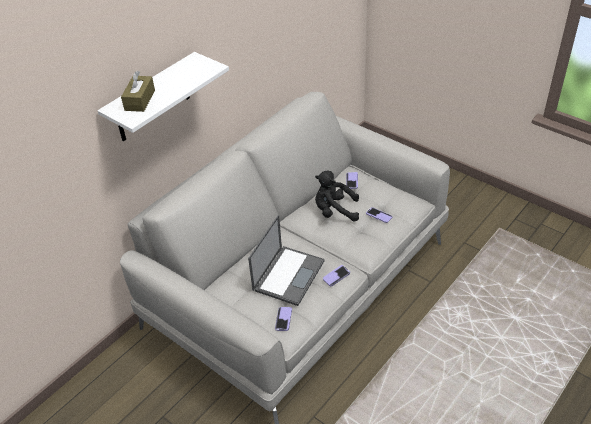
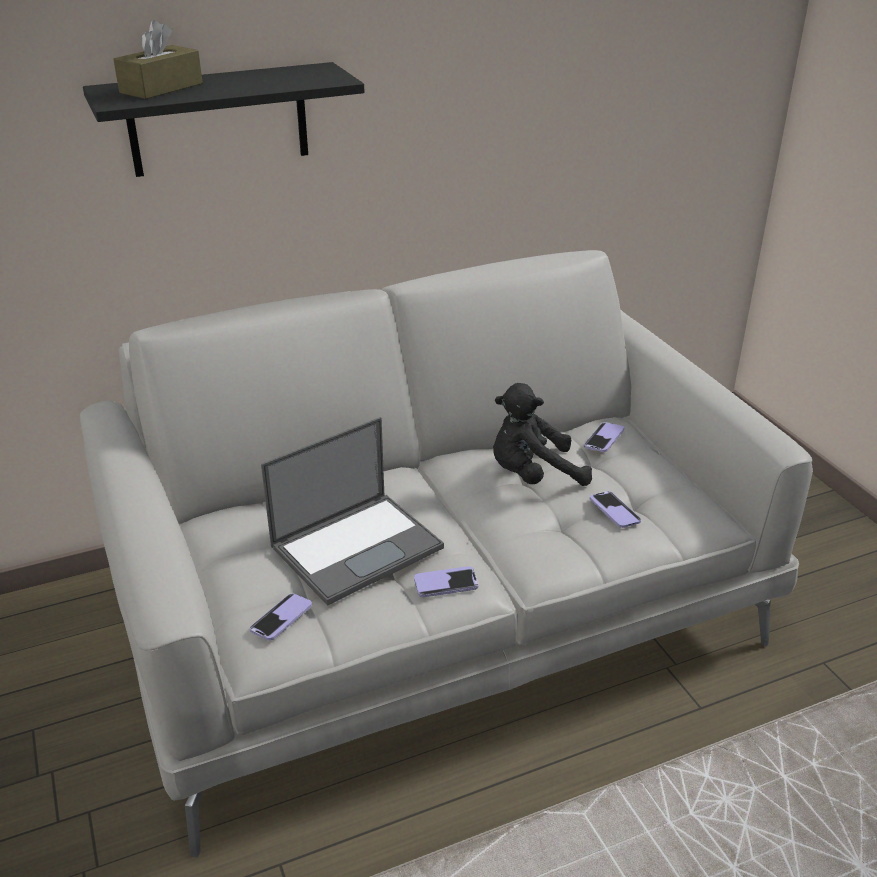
camera: 25 degrees right, 10 degrees down
white shelf [97,52,229,141] -> black shelf [83,62,364,177]
black plush toy [315,171,359,222] -> black plush toy turned 45 degrees counterclockwise [493,383,592,486]

